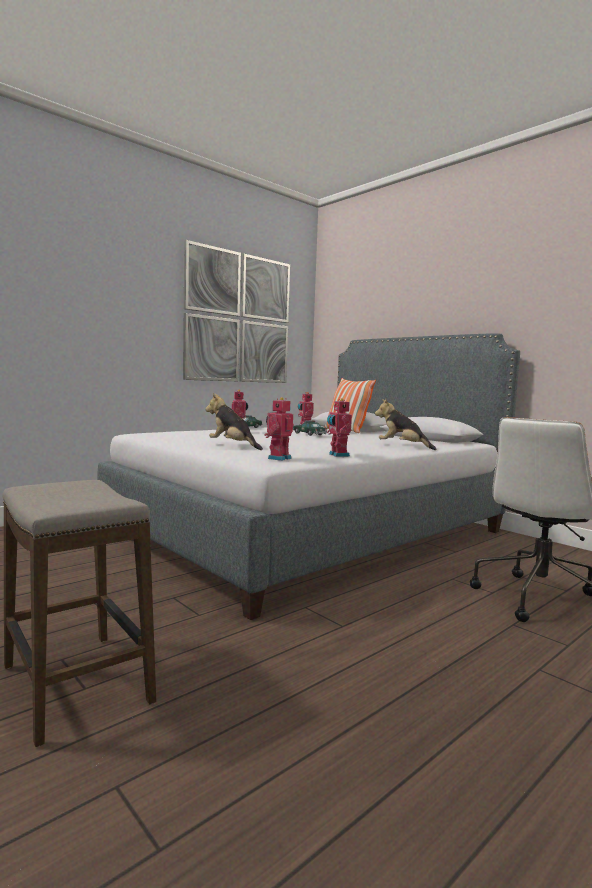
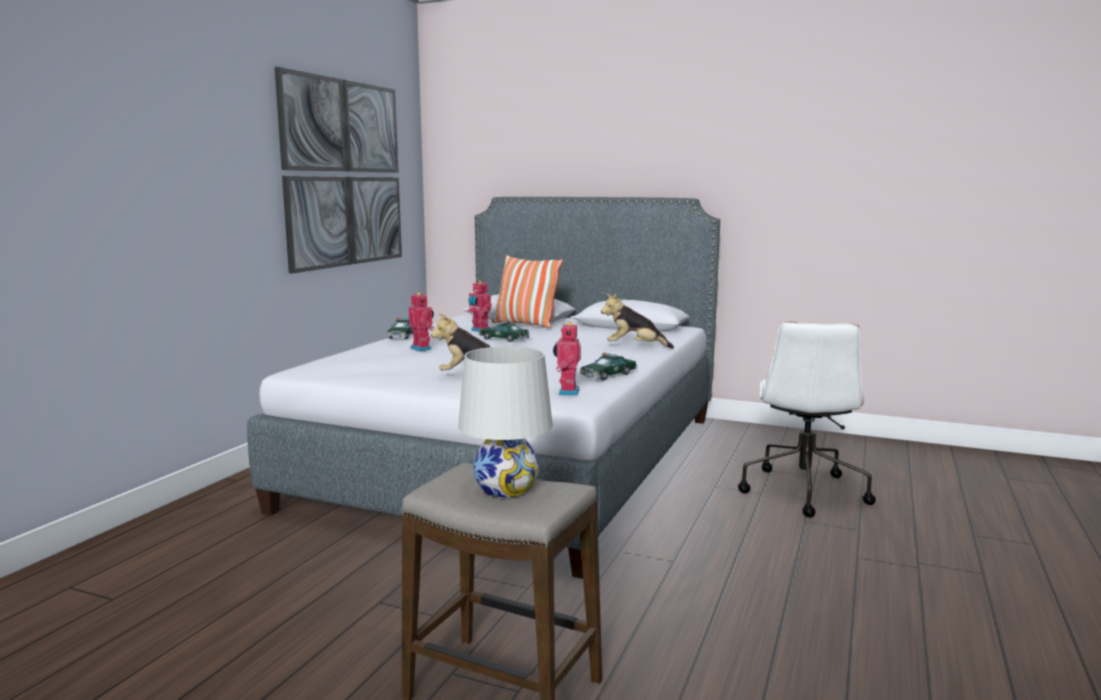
camera: 25 degrees left, 5 degrees up
toy robot [327,398,352,457] -> toy car [580,353,637,381]
none -> white table lamp [458,347,553,497]

